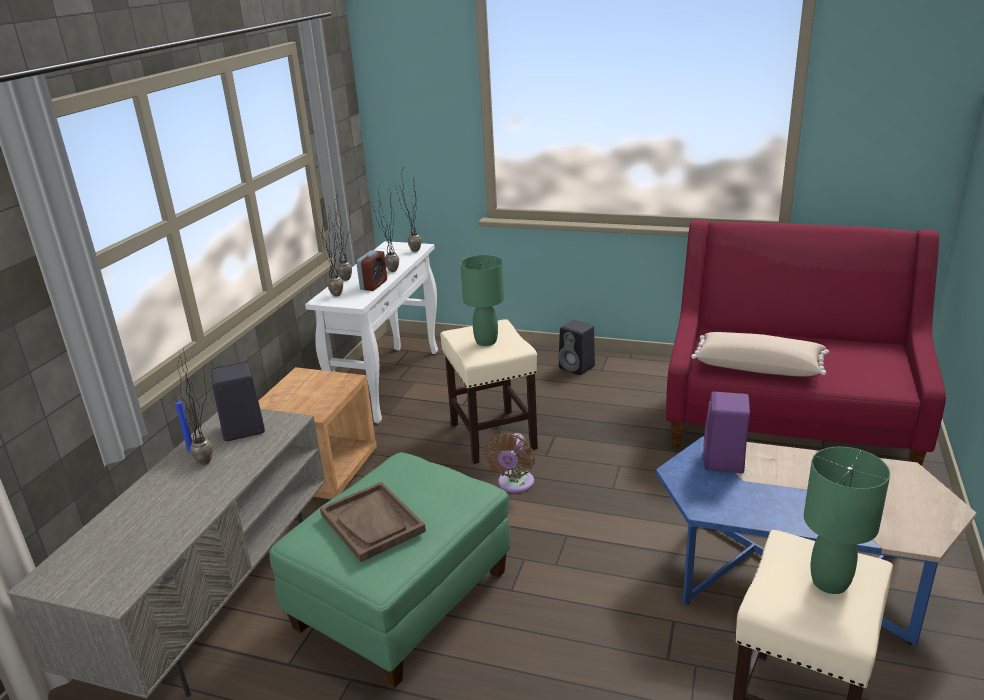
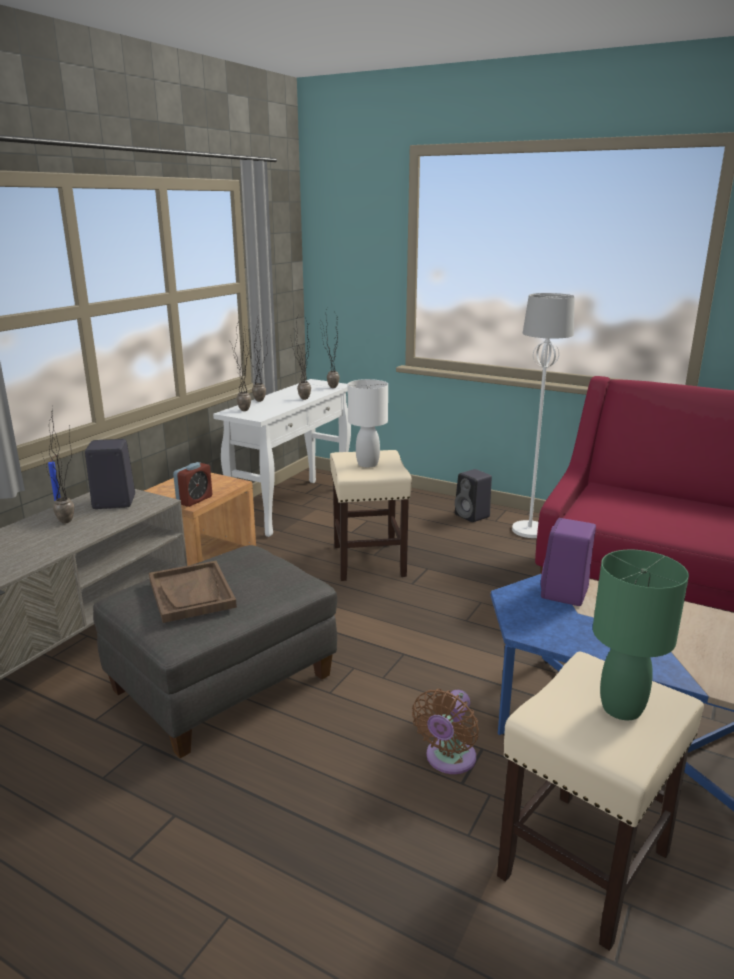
camera: 10 degrees right, 5 degrees down
green ottoman [269,452,510,688] -> grey ottoman [93,545,337,758]
alarm clock [356,250,387,291] -> alarm clock moved to [173,462,212,507]
green table lamp [460,255,504,346] -> white table lamp [348,379,388,467]
brown fan [485,433,535,493] -> brown fan moved to [412,689,479,774]
beige pillow [691,332,829,377] -> none
none -> white floor lamp [512,293,575,538]

